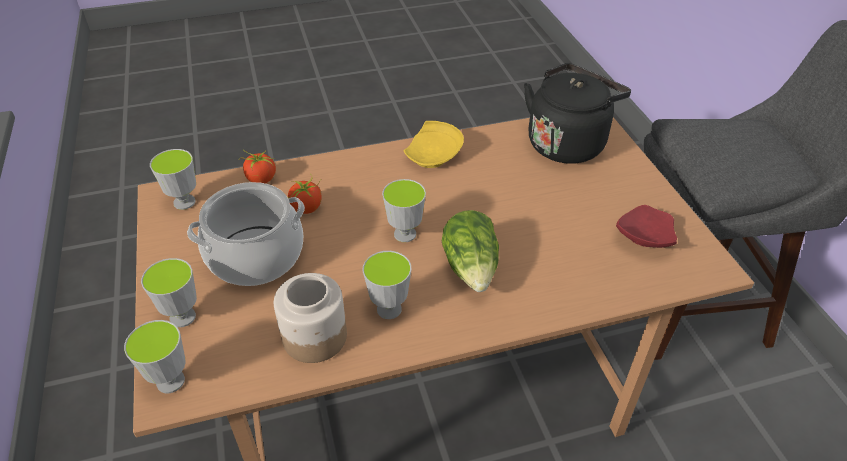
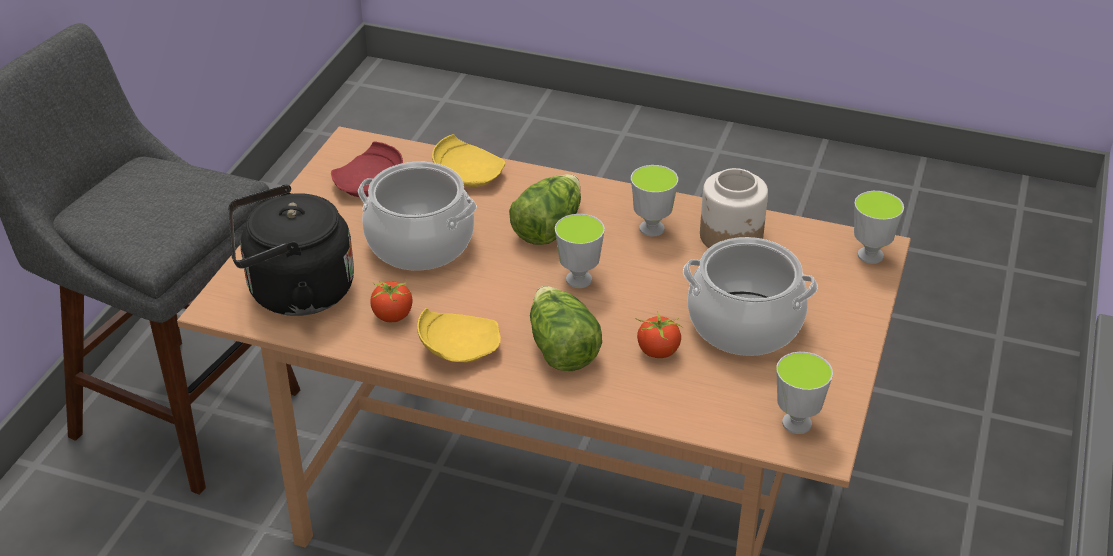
camera: 145 degrees left, 5 degrees down
cup [141,258,197,327] -> none
tomato [239,150,276,184] -> tomato moved to [370,280,412,322]
none -> cooking pot [358,161,477,271]
none -> yellow plate [432,134,506,187]
none -> lettuce [530,286,602,371]

